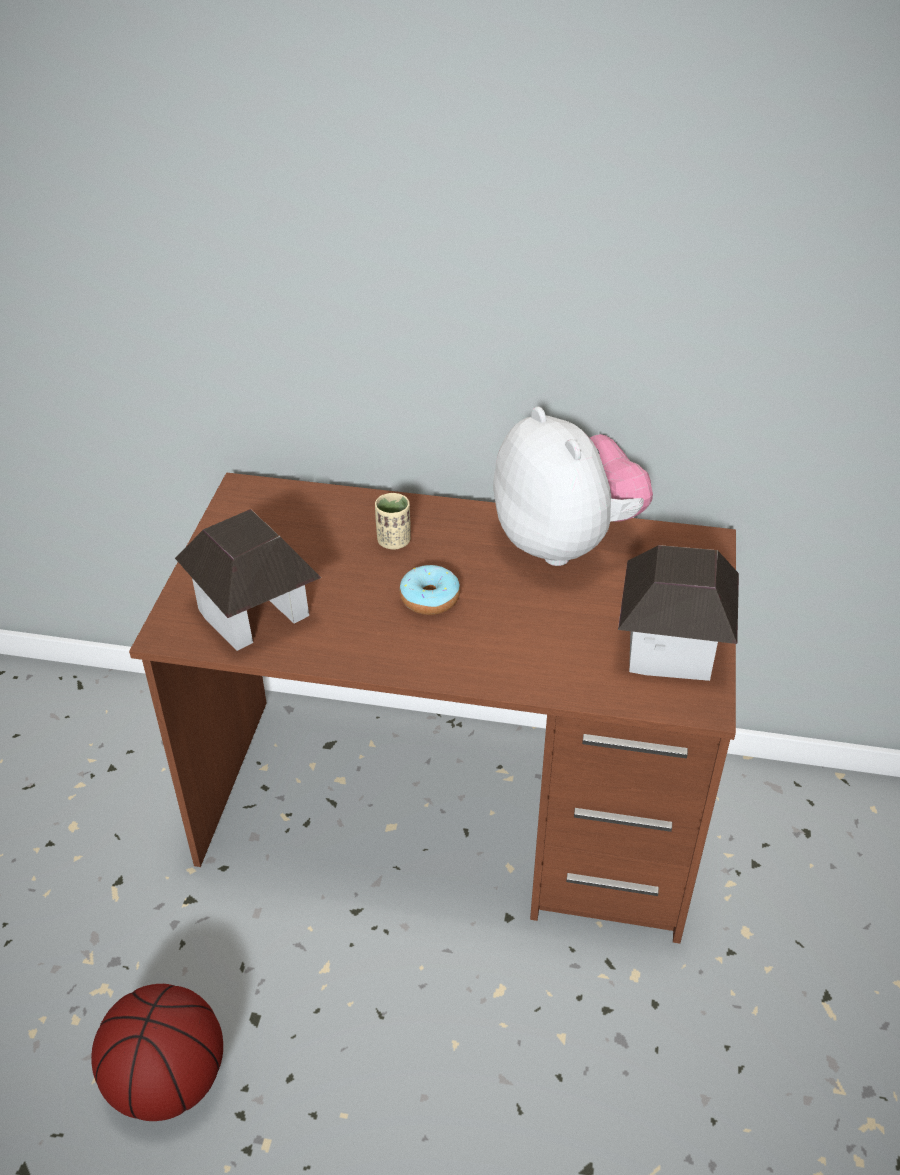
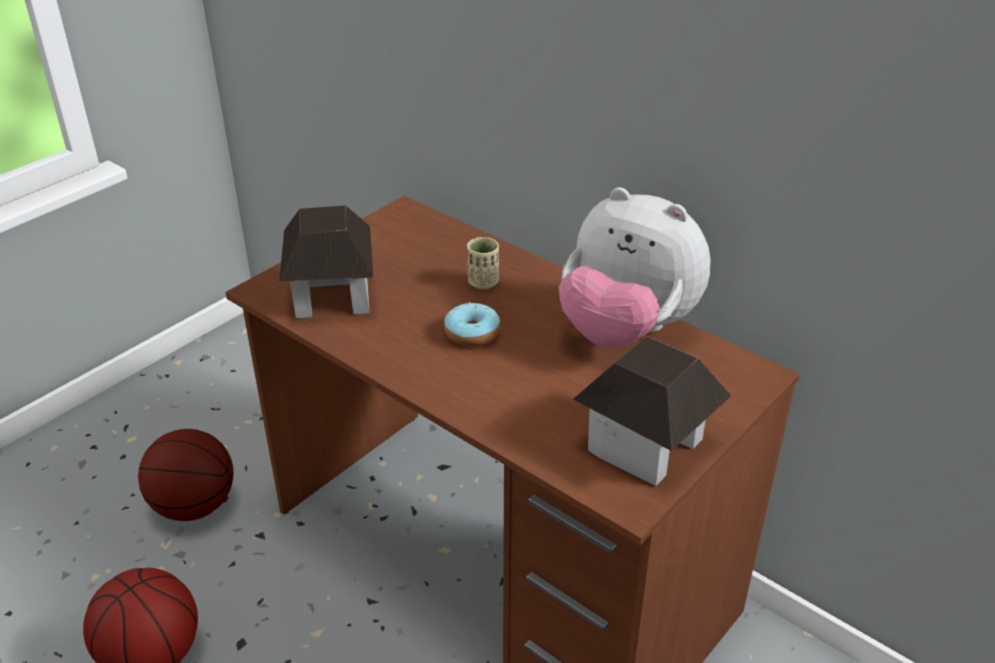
camera: 30 degrees right, 5 degrees down
plush toy [493,407,653,566] -> plush toy turned 120 degrees clockwise [559,187,710,348]
none -> basketball [138,429,234,521]

